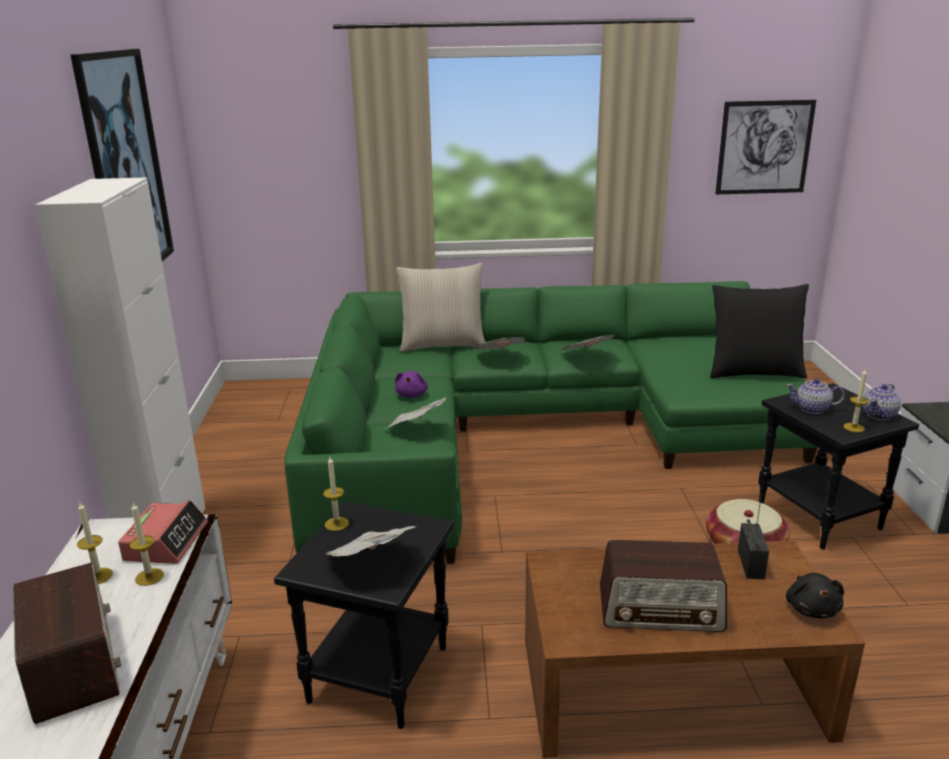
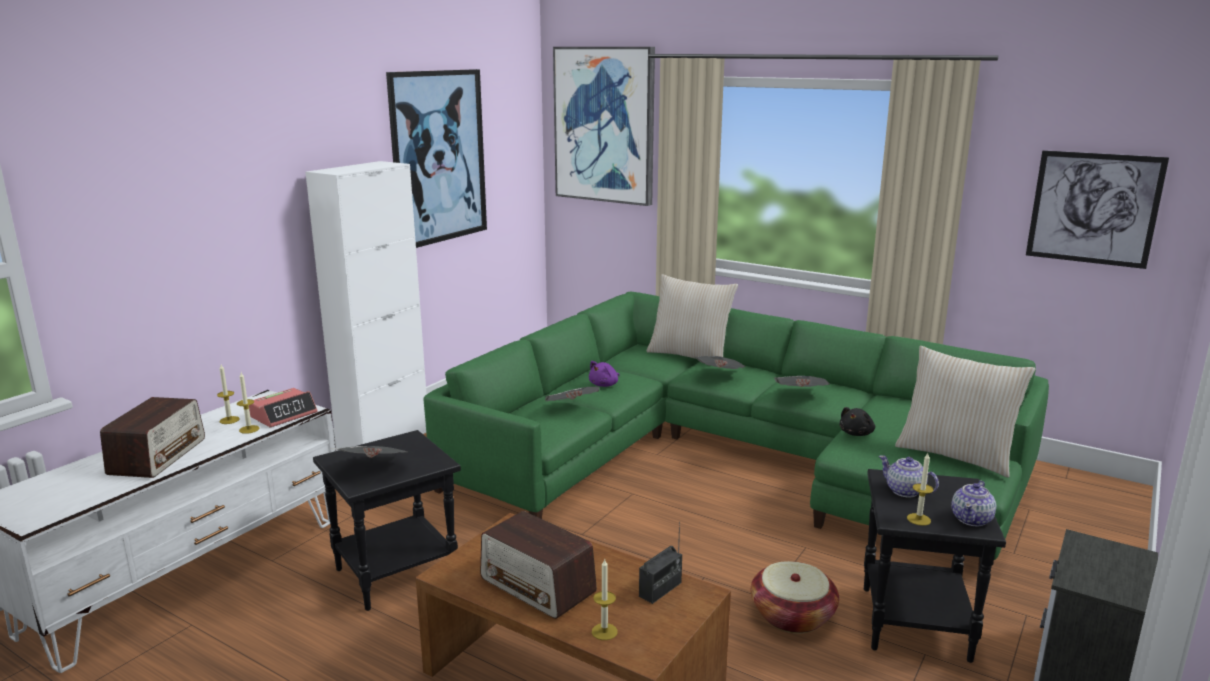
camera: 35 degrees right, 5 degrees down
candle [323,457,349,531] -> candle moved to [592,558,618,640]
black pillow [710,284,809,379] -> beige pillow [895,346,1035,478]
black plush toy [786,573,844,618] -> black plush toy moved to [839,407,875,436]
teapot [862,384,901,420] -> teapot turned 45 degrees counterclockwise [951,480,996,526]
none -> picture [553,47,655,206]

